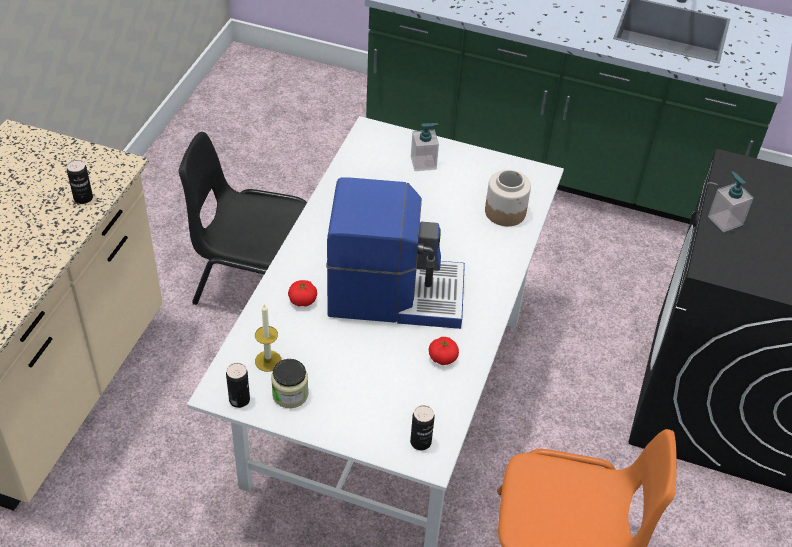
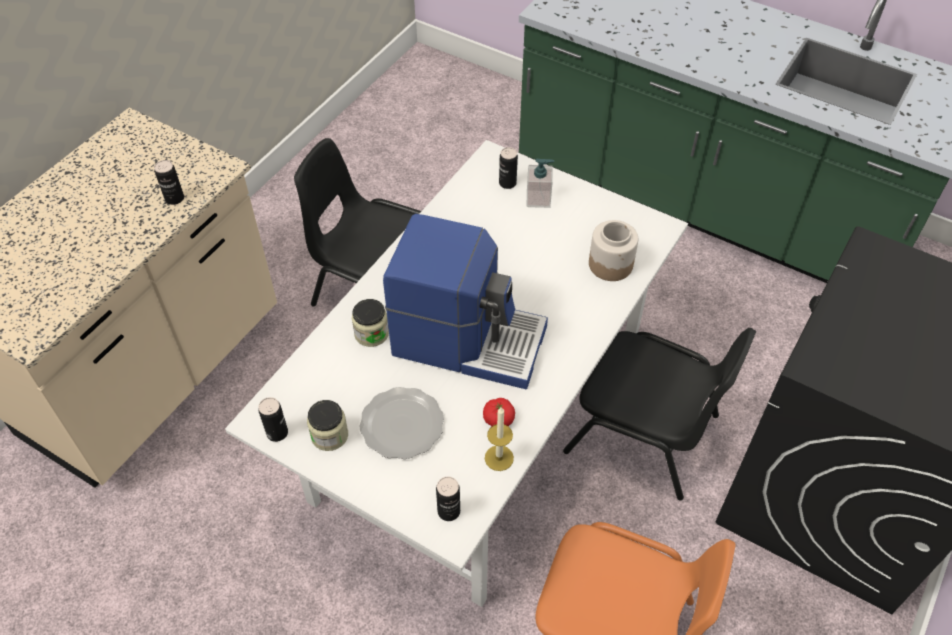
camera: 15 degrees right, 5 degrees up
candle [255,303,282,372] -> candle moved to [485,407,514,471]
tomato [288,280,317,306] -> jar [352,299,389,347]
soap dispenser [708,171,753,232] -> none
none -> plate [359,387,444,459]
none -> can [499,147,518,189]
none -> black chair [563,328,756,500]

